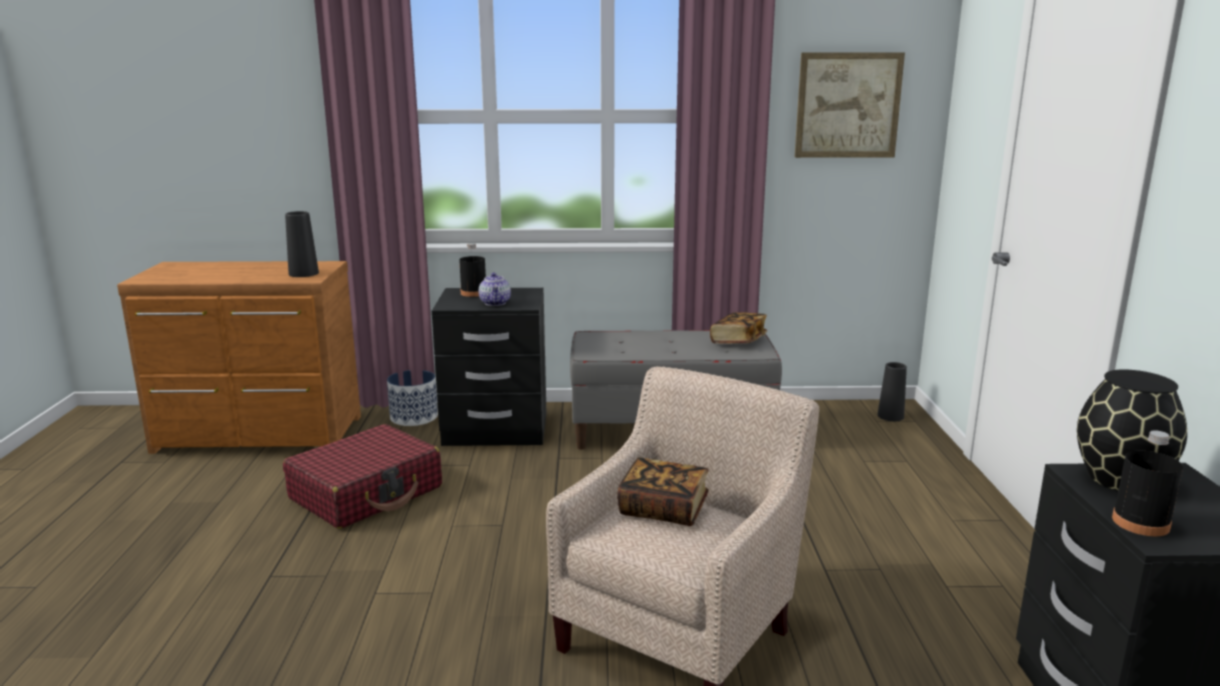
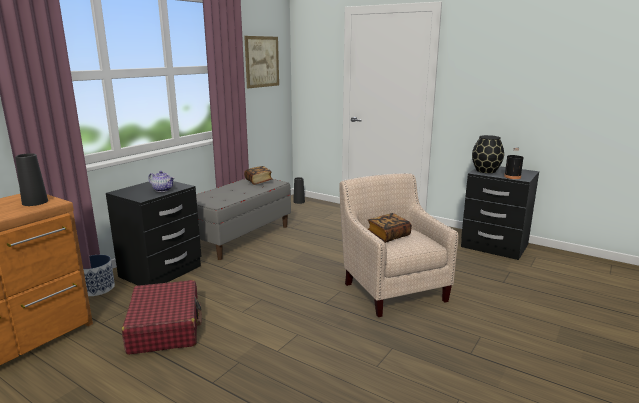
camera: 55 degrees left, 0 degrees up
black bottle [459,243,486,297] -> none

